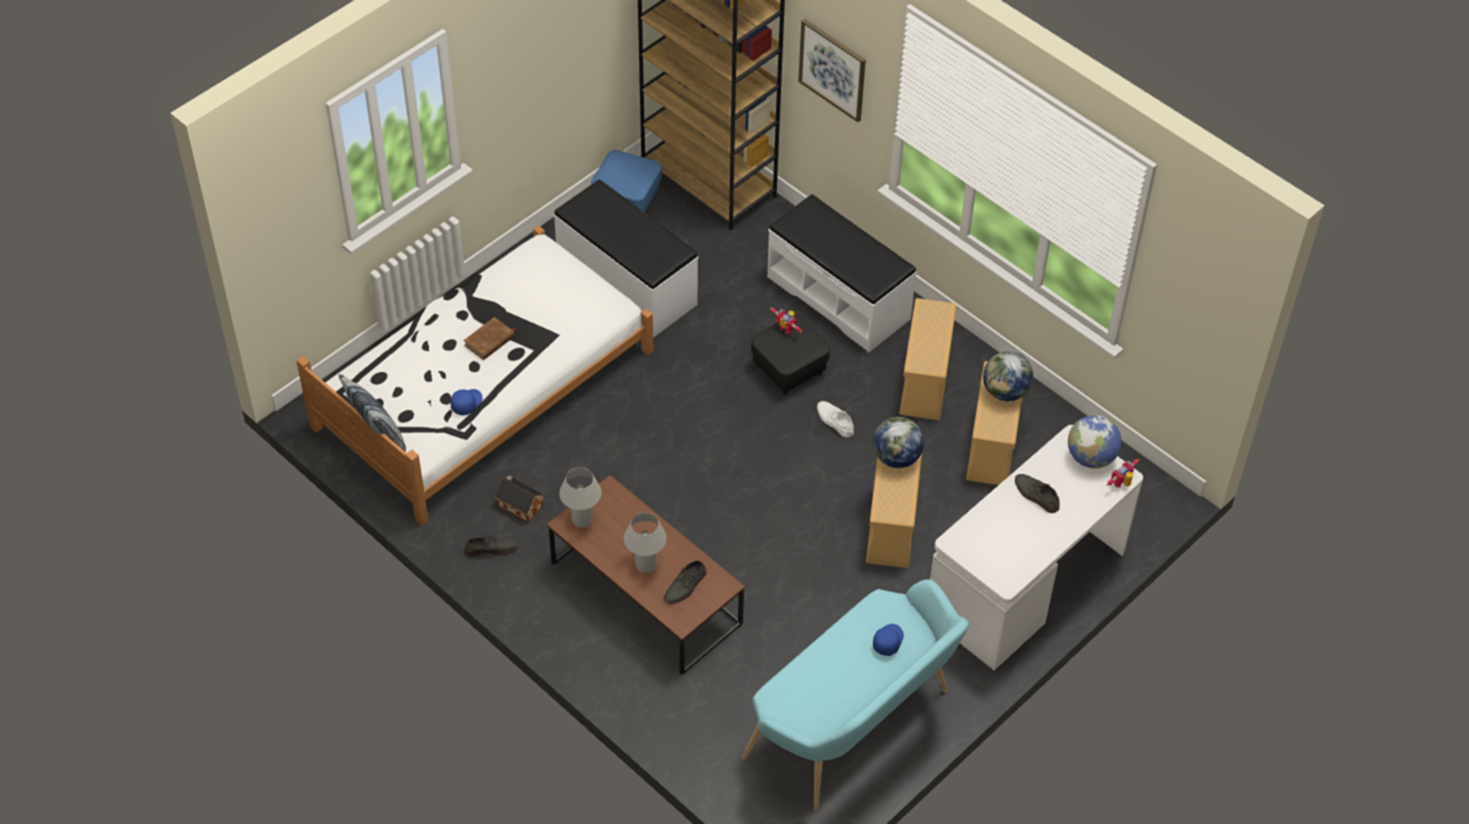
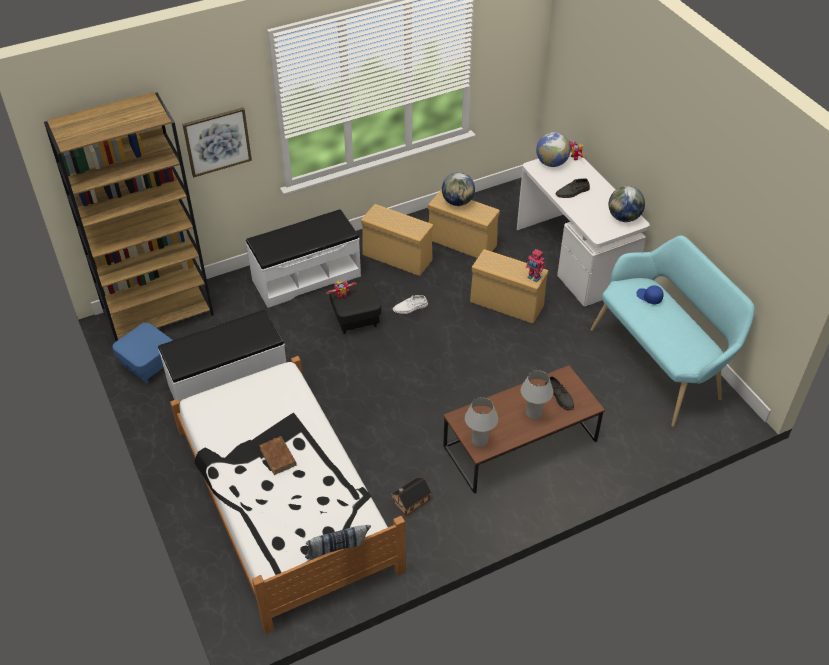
camera: 70 degrees left, 5 degrees down
blue cap [451,389,483,416] -> none
grey shoe [464,534,518,557] -> none
globe [873,417,924,468] -> globe moved to [609,186,645,222]
none -> toy robot [526,249,545,282]

